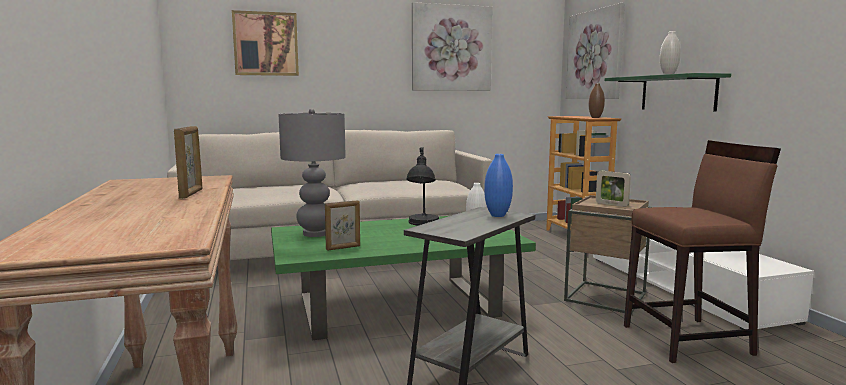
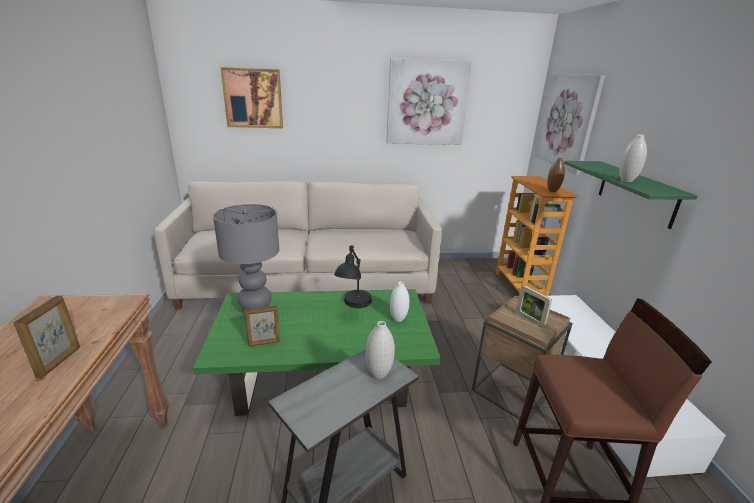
camera: 10 degrees right, 15 degrees up
blue vase [484,154,513,217] -> white vase [366,321,395,379]

